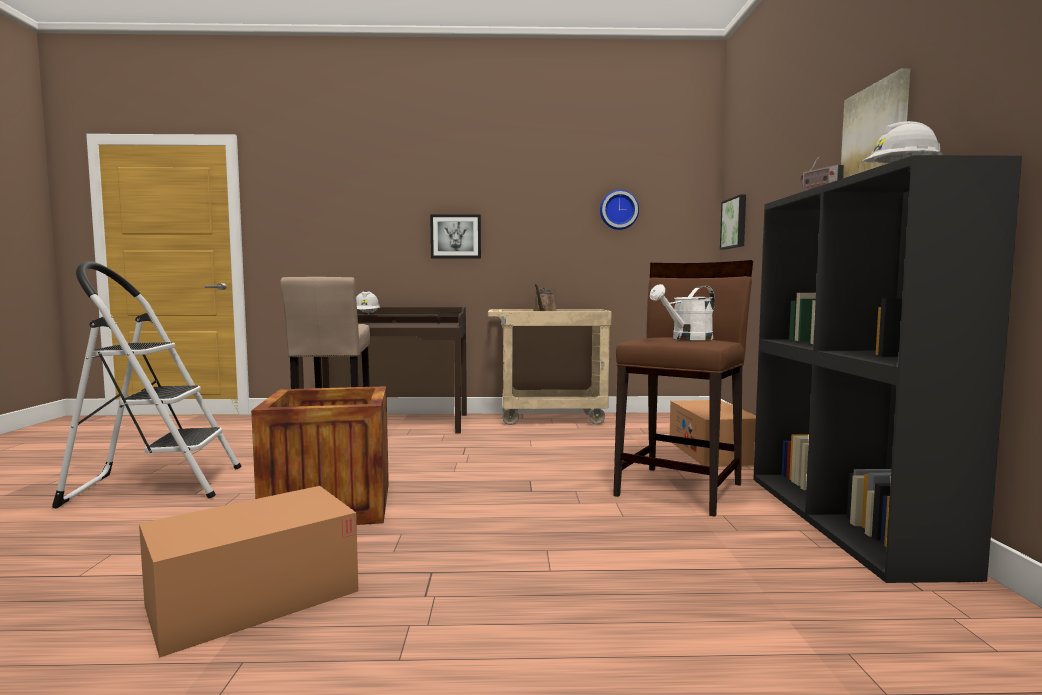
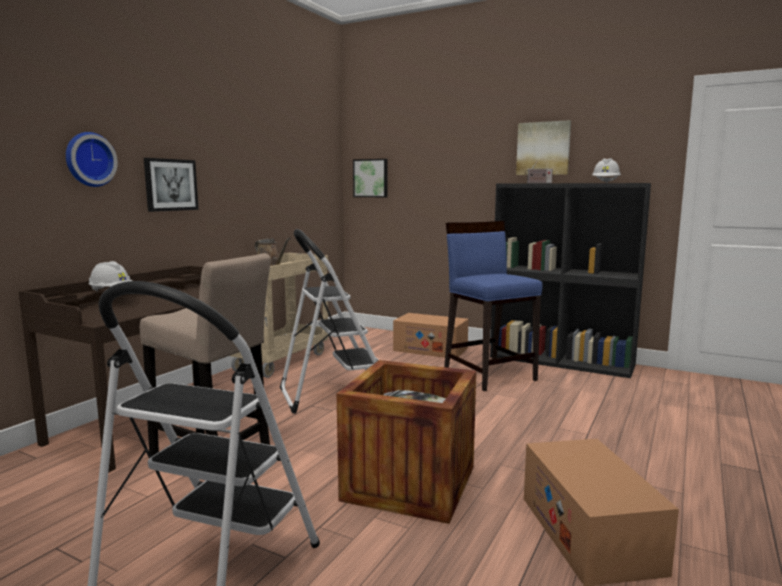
camera: 60 degrees left, 5 degrees up
wall clock [600,190,639,230] -> wall clock moved to [66,132,118,187]
brown stool [613,260,753,517] -> blue stool [444,221,543,391]
white watering can [650,284,715,340] -> none
none -> step ladder [280,229,378,414]

